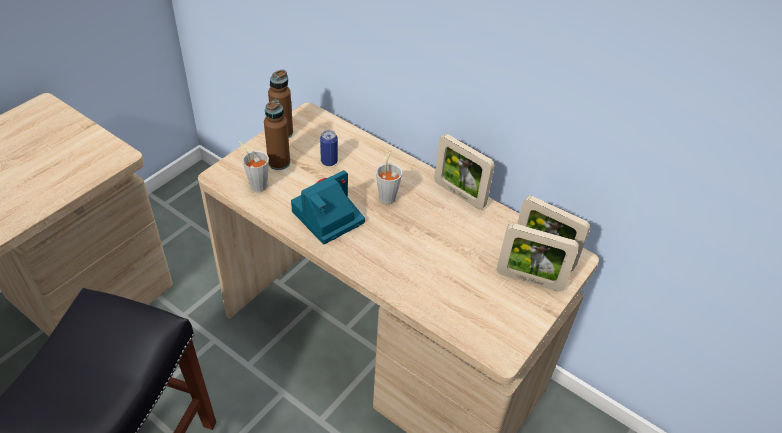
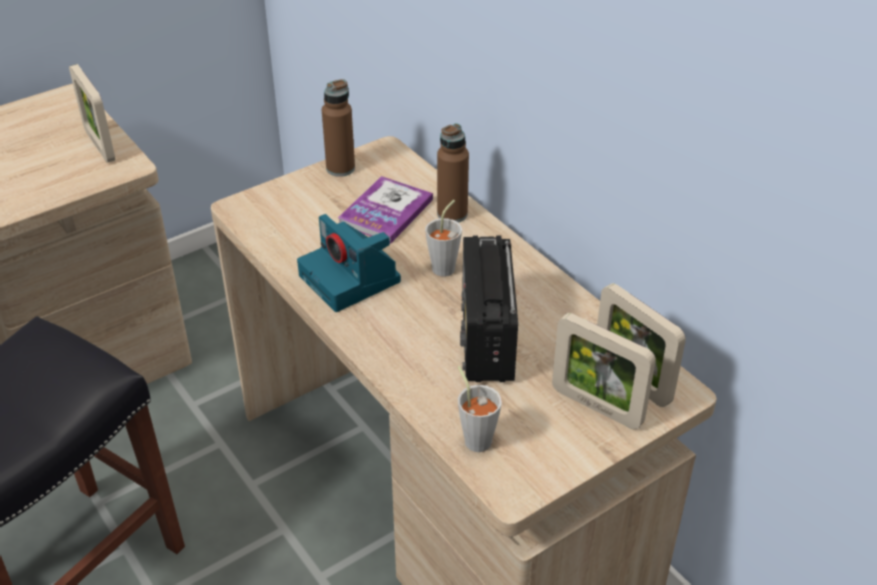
camera: 20 degrees right, 5 degrees down
grey cup [239,141,269,192] -> grey cup moved to [457,366,502,452]
brown bottle [264,100,290,170] -> brown bottle moved to [437,123,469,223]
camera [291,170,365,244] -> camera turned 105 degrees counterclockwise [297,214,401,312]
can [320,130,338,166] -> book [338,176,433,244]
picture frame [434,134,495,209] -> picture frame moved to [69,64,115,163]
none -> radio [460,235,518,382]

